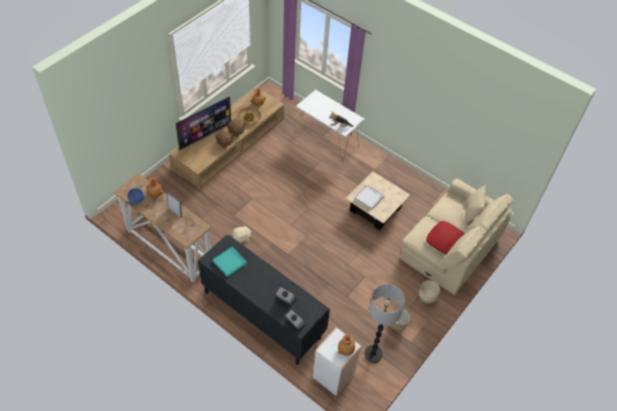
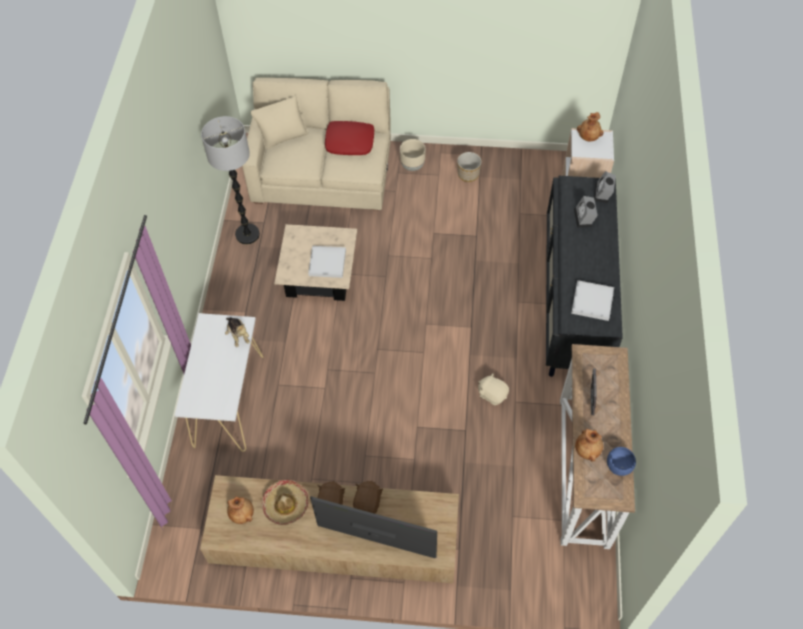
camera: 120 degrees left, 5 degrees up
turquoise tray [212,246,247,277] -> white tray [571,280,614,321]
floor lamp [364,284,405,363] -> floor lamp moved to [201,116,260,244]

